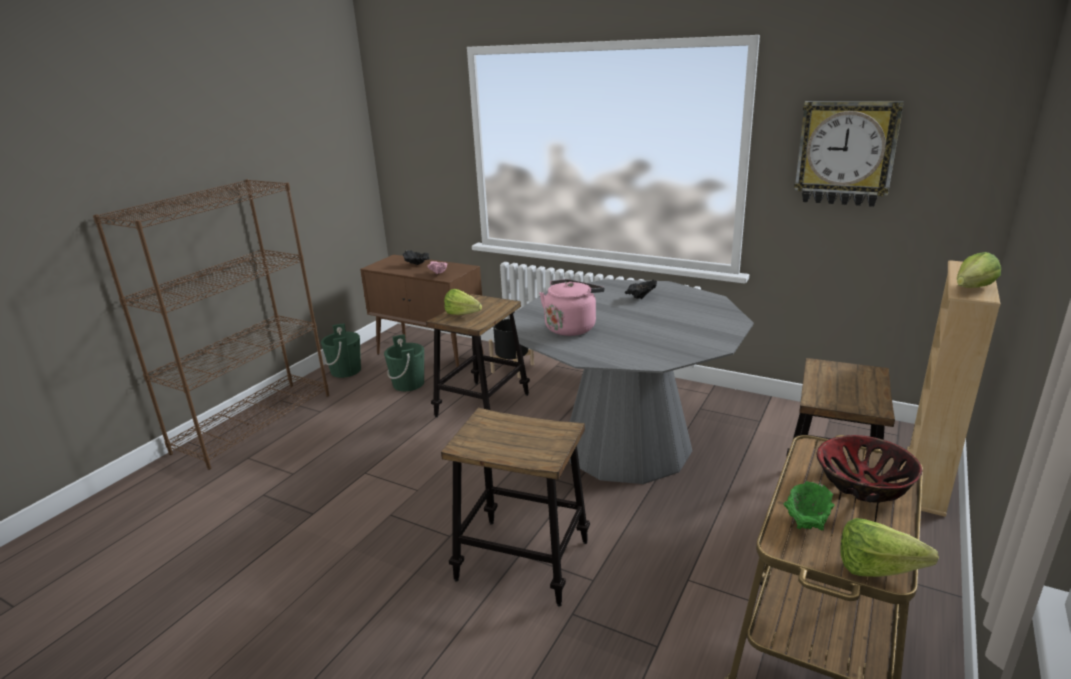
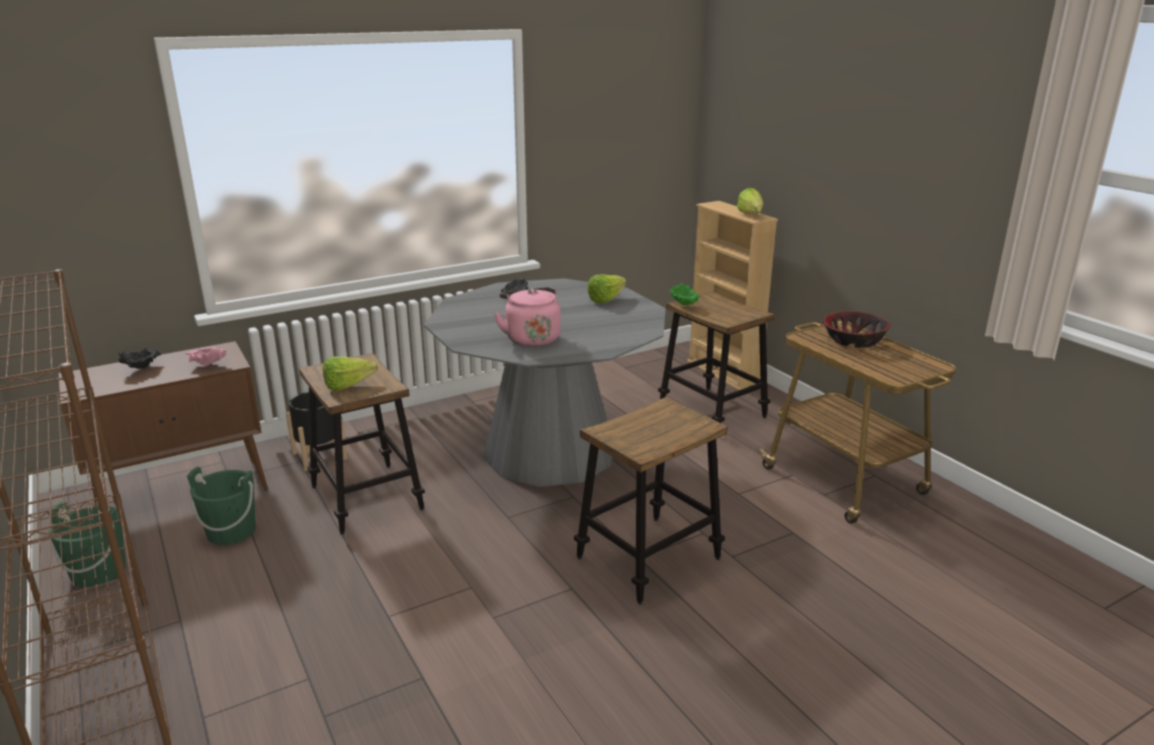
camera: 60 degrees left, 0 degrees up
green bowl [783,481,835,530] -> green bowl moved to [670,283,700,305]
wall clock [794,101,904,207] -> none
lettuce [841,518,939,577] -> lettuce moved to [587,274,626,304]

